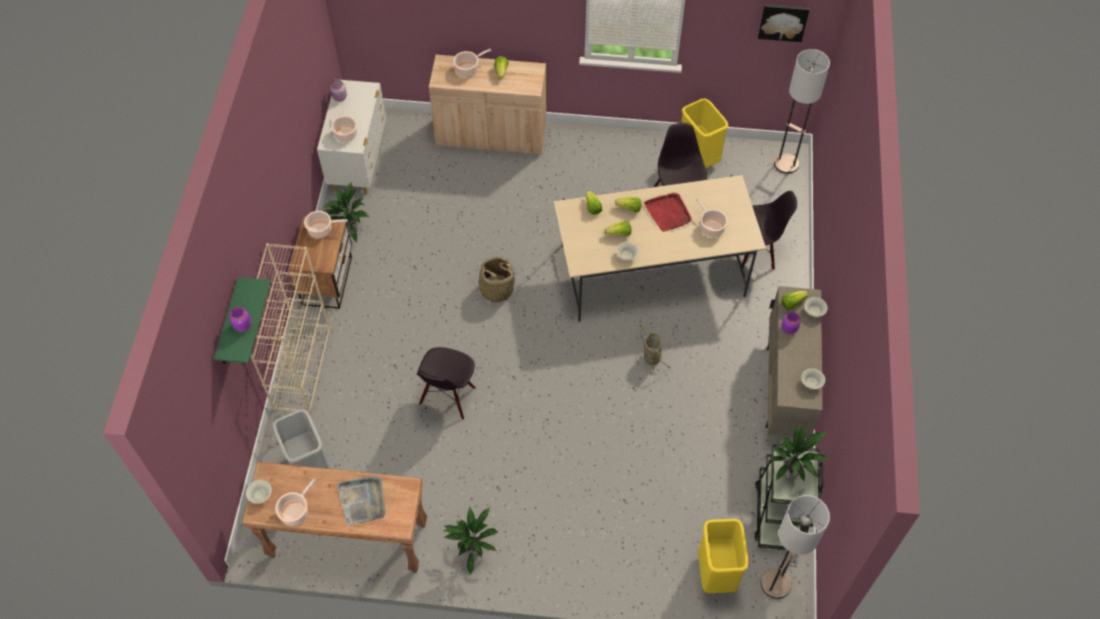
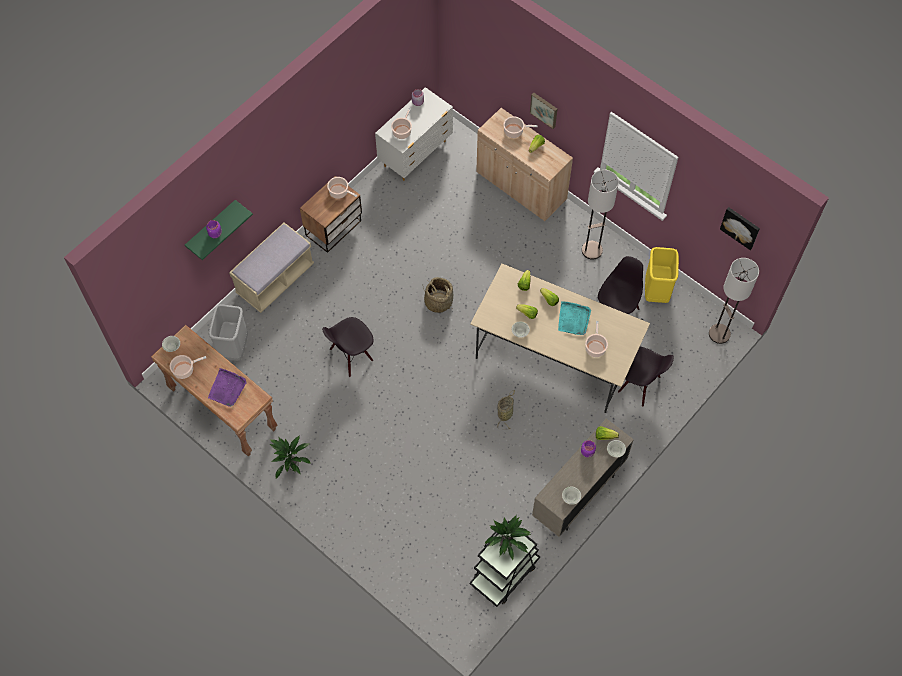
camera: 35 degrees right, 5 degrees up
beige bookcase [251,243,331,415] -> beige bench [229,222,314,313]
potted plant [322,182,370,243] -> none
grey tray [338,476,385,525] -> purple tray [208,368,247,407]
red tray [644,193,692,232] -> turquoise tray [558,301,591,335]
yellow trash can [698,519,749,593] -> none
floor lamp [761,495,830,599] -> floor lamp moved to [582,170,619,260]
none -> picture [530,92,557,129]

